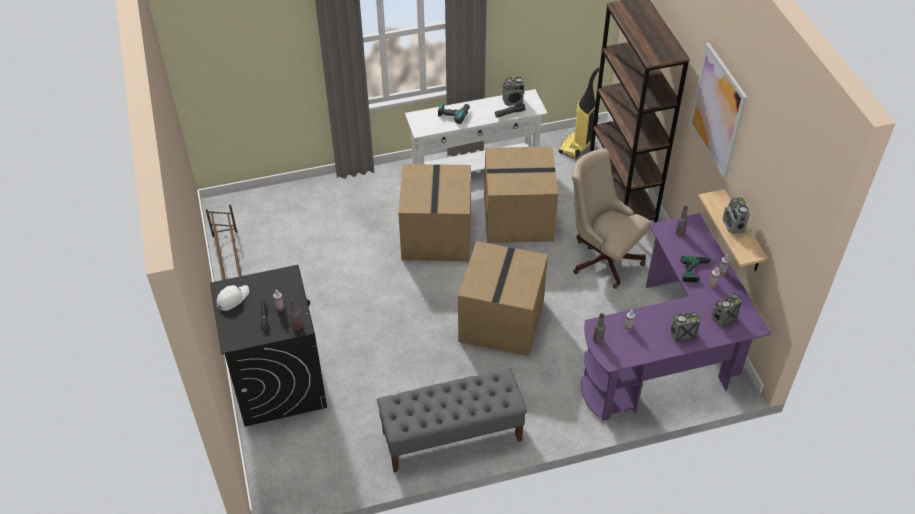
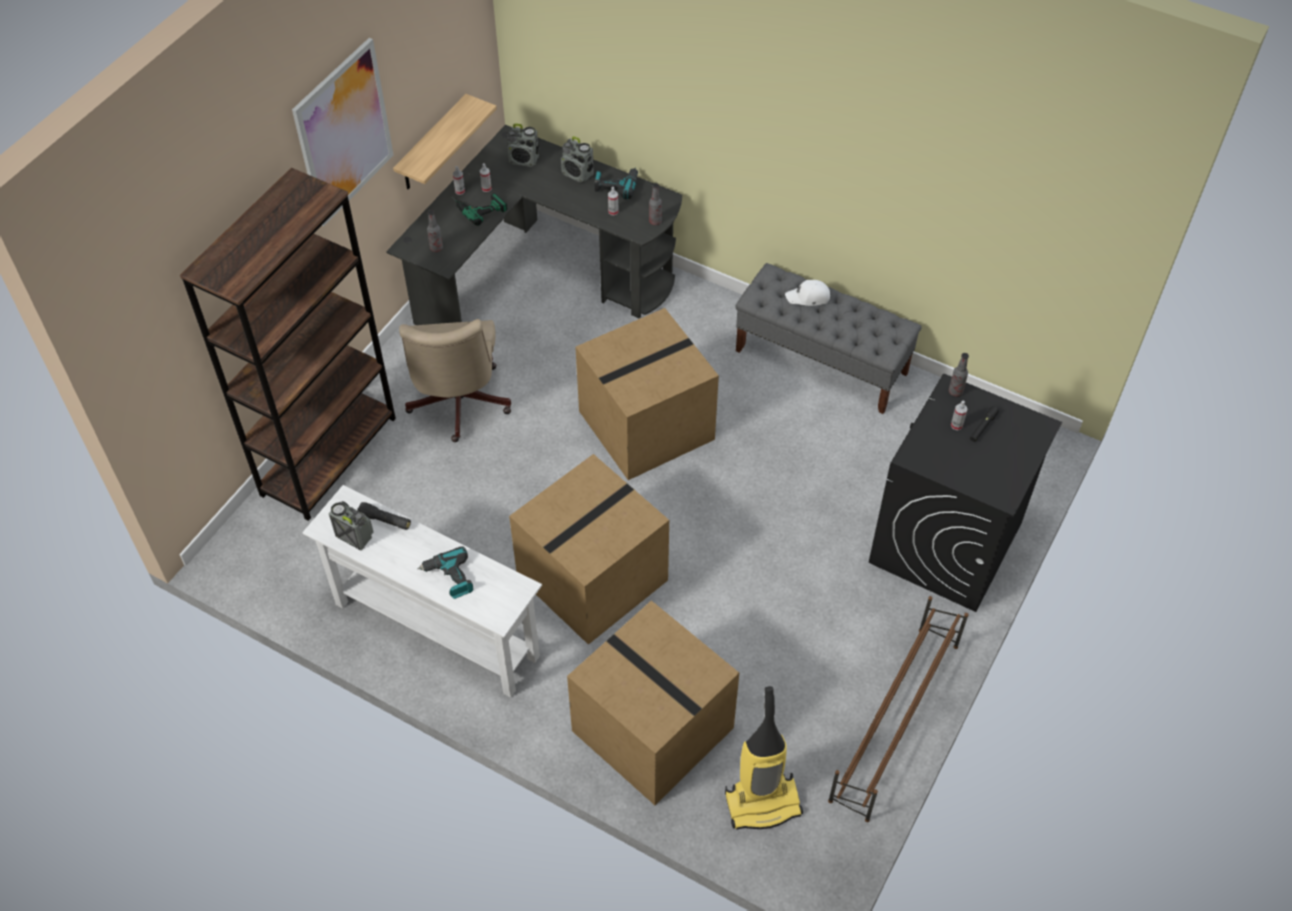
camera: 135 degrees left, 5 degrees up
white cap [216,285,249,311] -> white cap moved to [785,280,830,306]
cardboard box [484,147,558,243] -> cardboard box moved to [567,600,739,805]
vacuum cleaner [559,68,600,159] -> vacuum cleaner moved to [725,686,803,830]
purple desk [581,213,771,421] -> black desk [386,125,682,325]
radio [723,197,750,234] -> none
none -> power drill [595,168,638,200]

